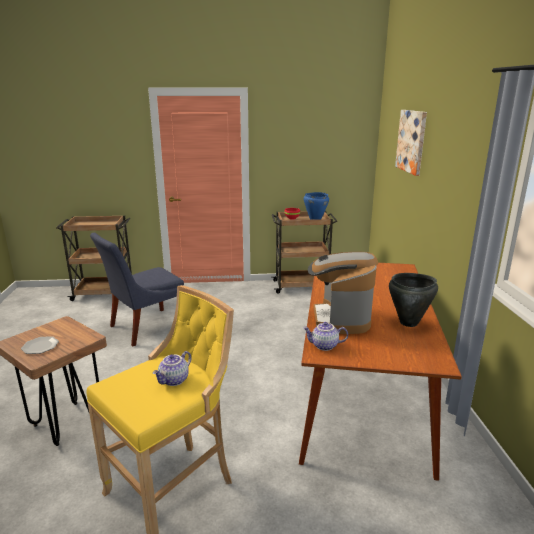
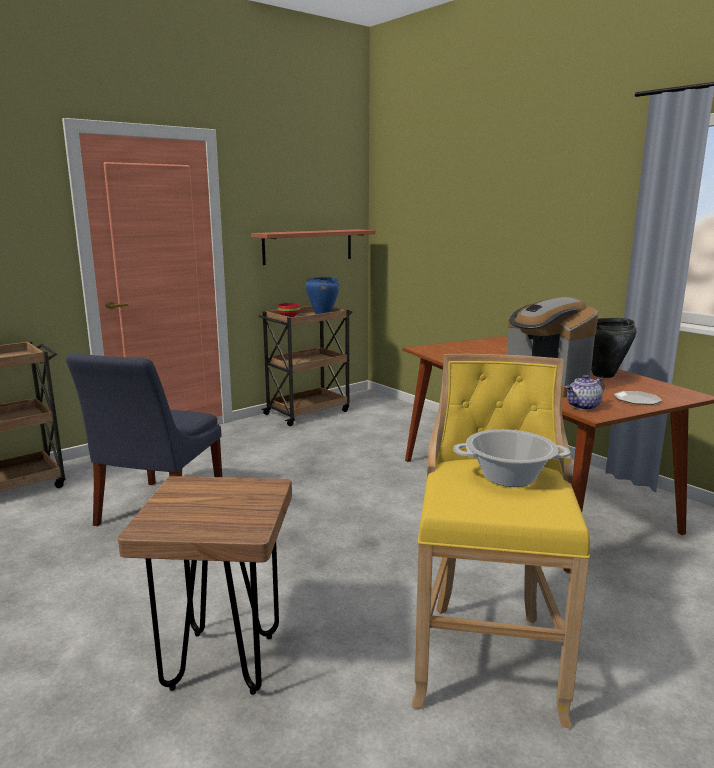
camera: 35 degrees left, 5 degrees down
plate [21,336,59,354] -> plate moved to [614,391,662,405]
teapot [153,351,191,386] -> cooking pot [453,429,570,487]
picture [395,110,427,176] -> none
none -> shelf [251,229,376,265]

